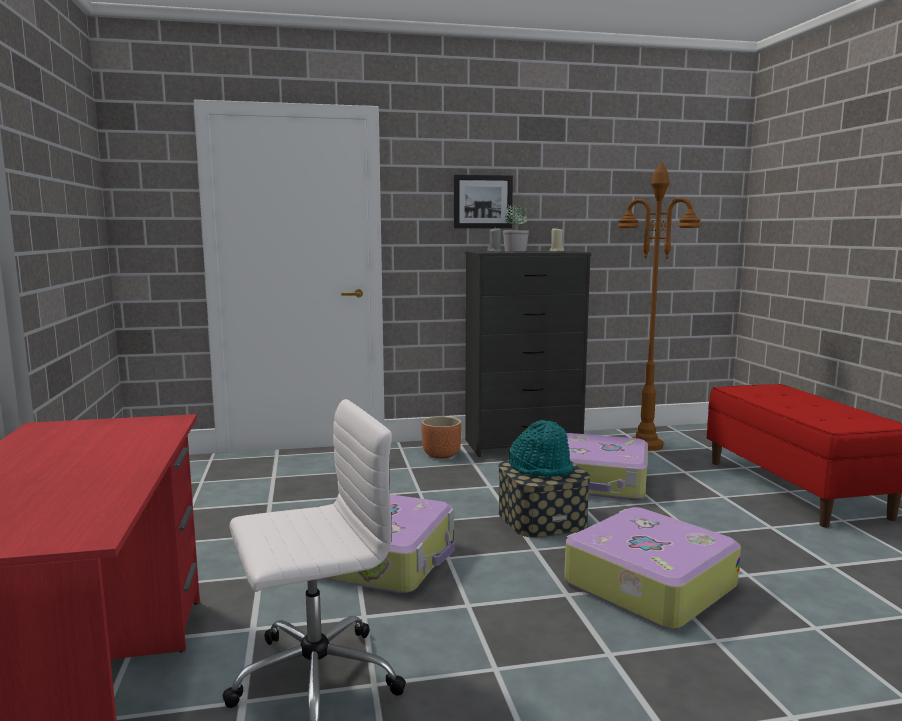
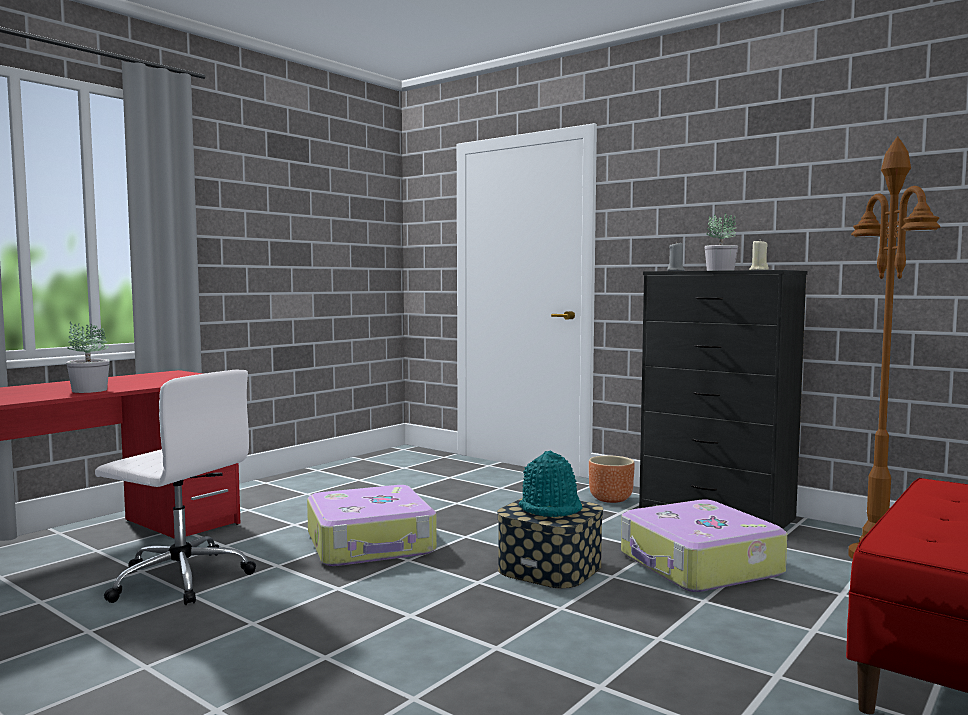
camera: 50 degrees right, 5 degrees down
picture [454,175,513,228] -> none
suitcase [564,507,741,630] -> none
none -> potted plant [66,322,110,393]

